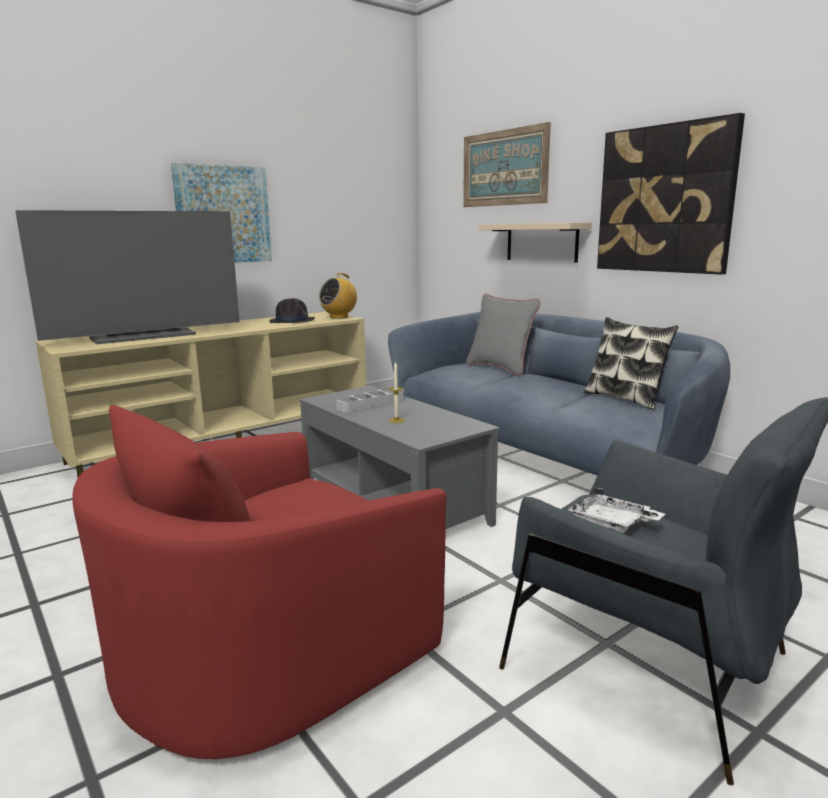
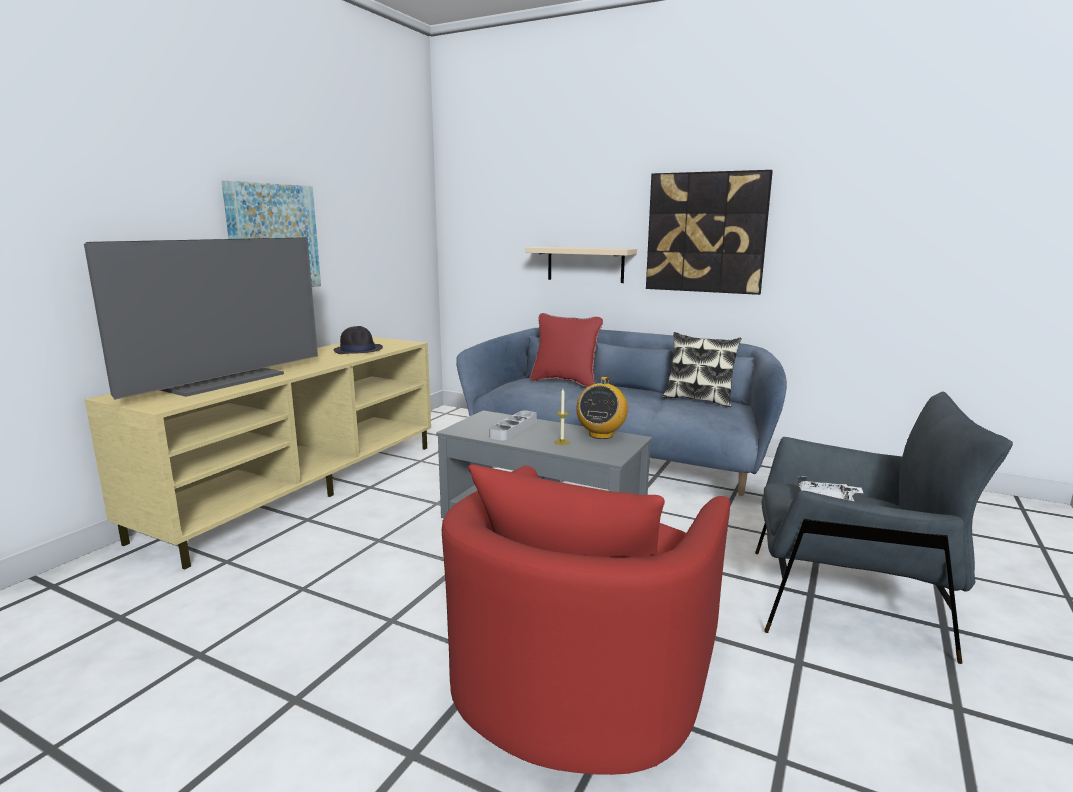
camera: 25 degrees left, 0 degrees up
radio [319,273,357,319] -> radio moved to [576,377,628,439]
picture [463,122,551,207] -> none
grey pillow [466,294,541,376] -> red pillow [530,313,603,387]

